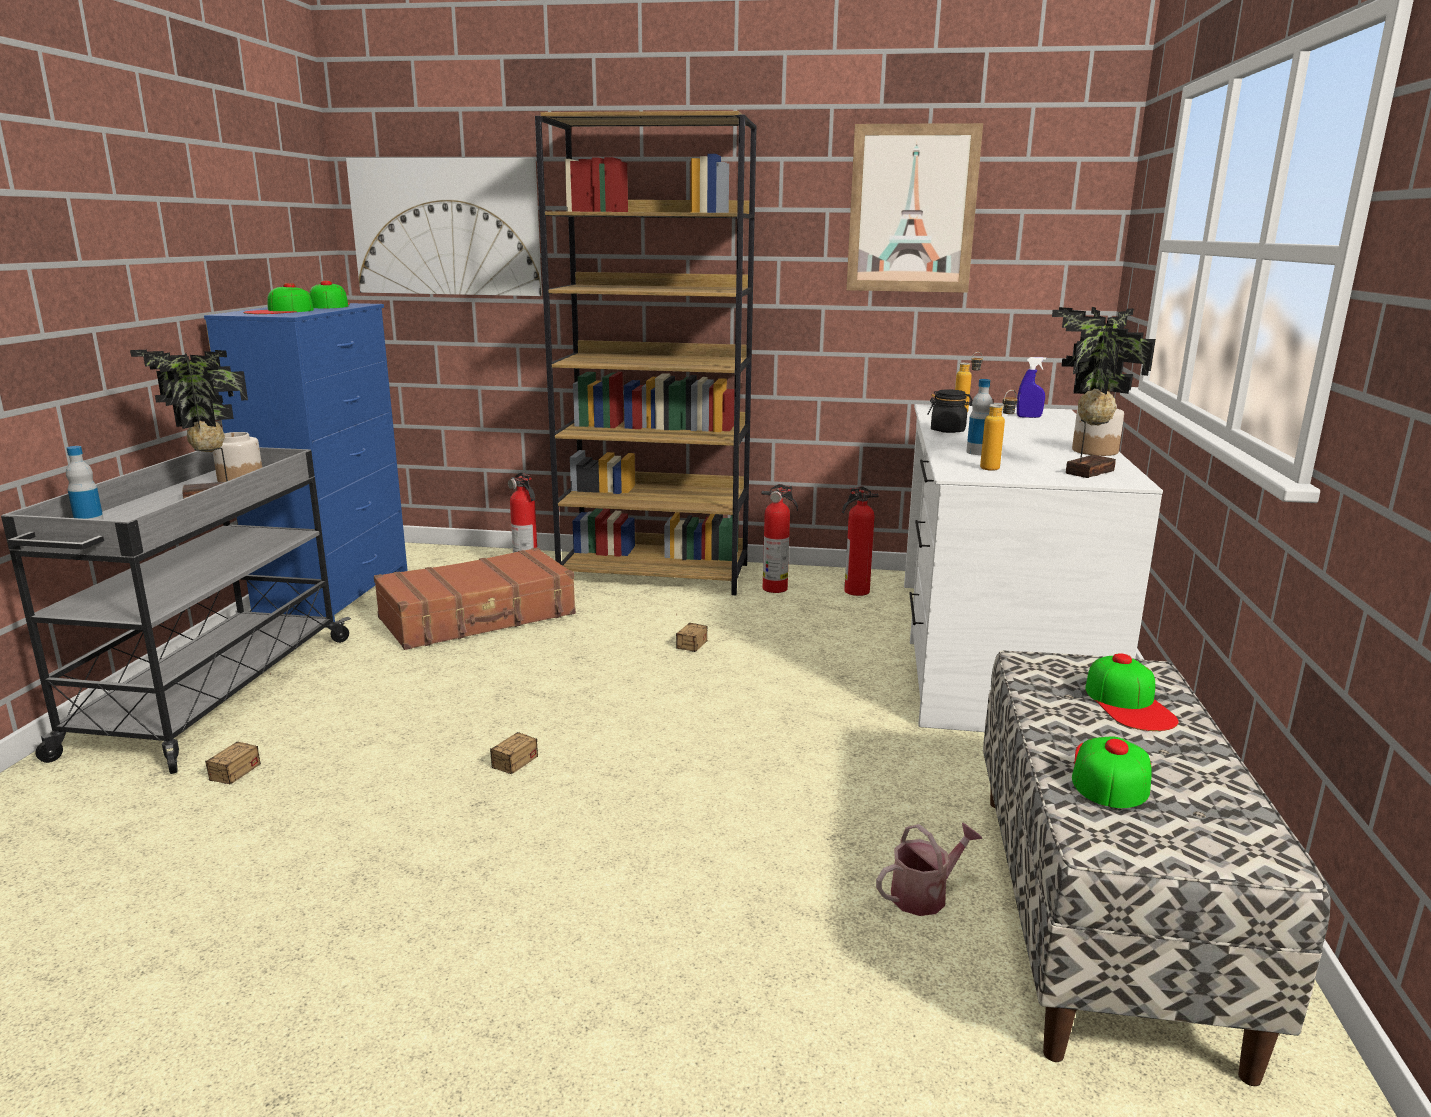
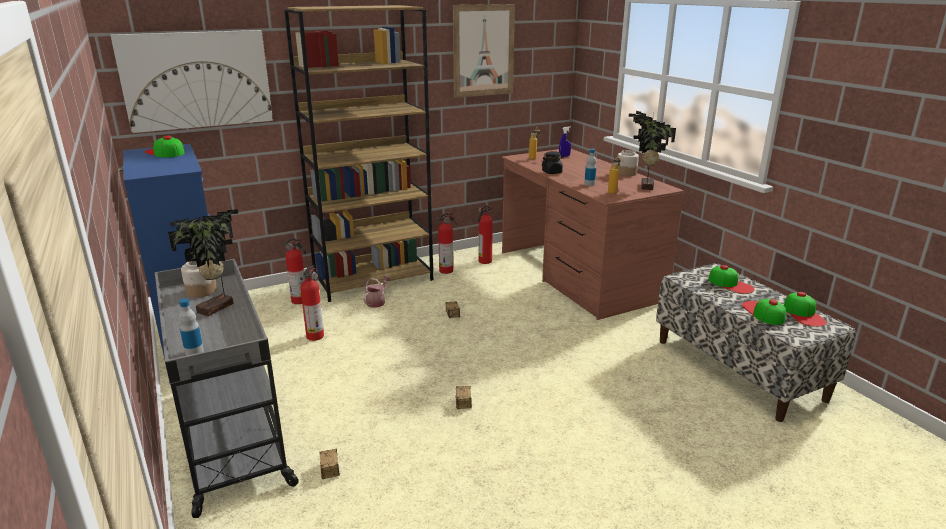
camera: 35 degrees left, 5 degrees up
cap [243,283,314,314] -> cap moved to [784,292,827,327]
brown suitcase [374,547,576,650] -> fire extinguisher [300,265,324,341]
watering can [876,823,983,916] -> watering can moved to [364,276,390,308]
white desk [904,404,1163,732] -> brown desk [502,149,684,320]

